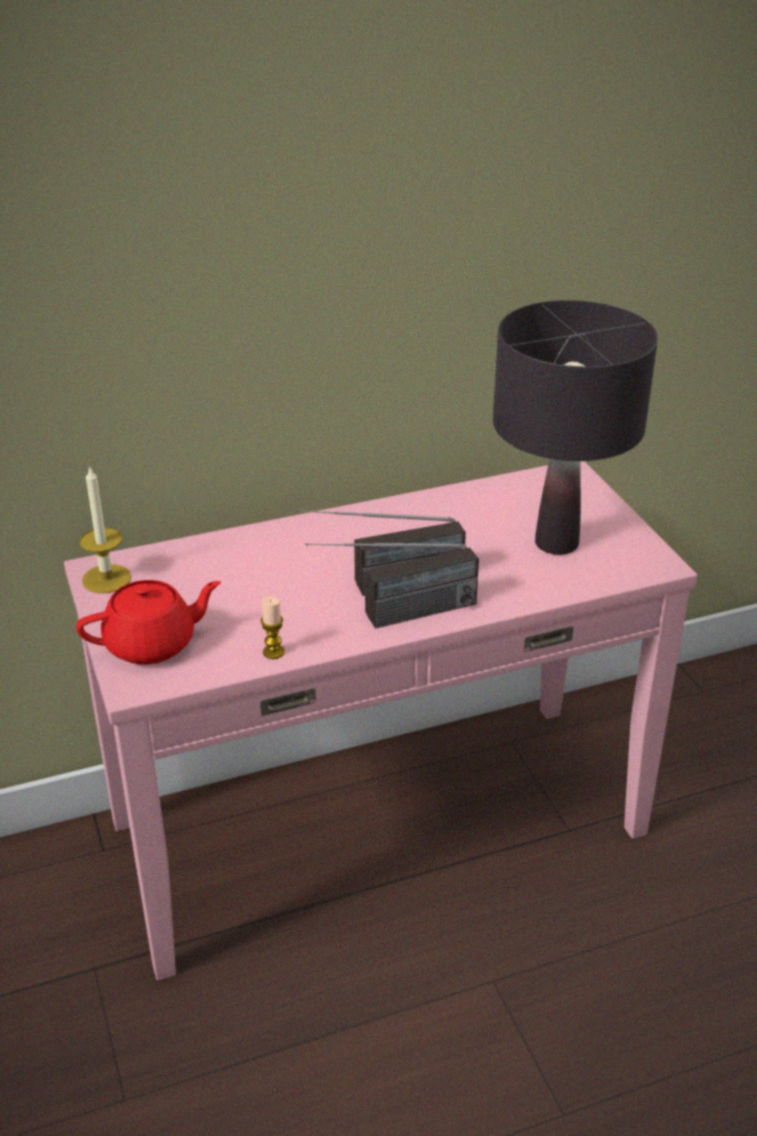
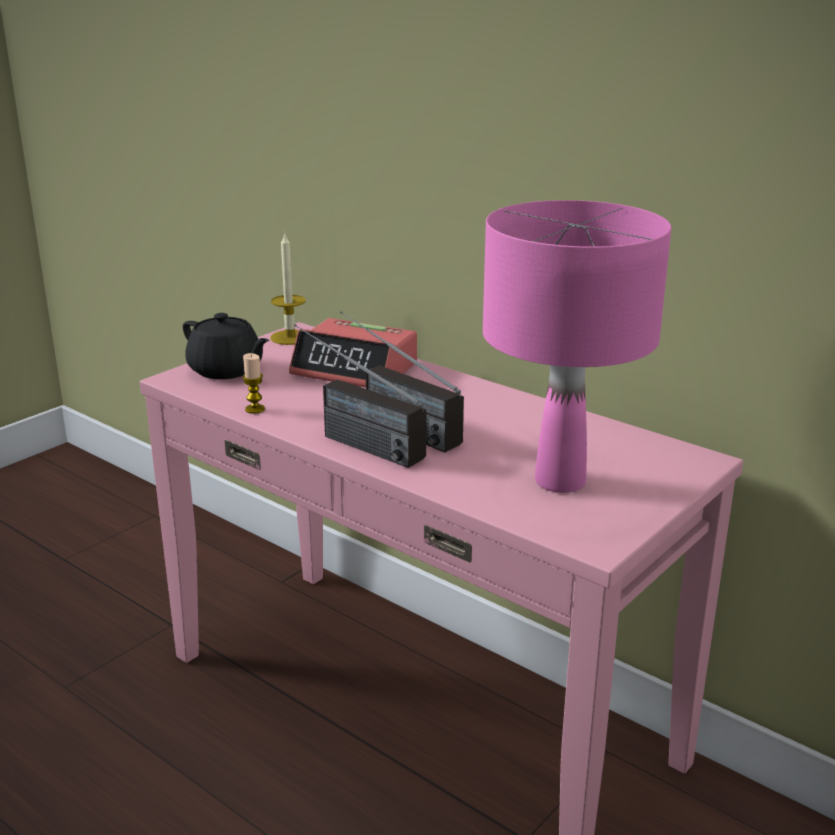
camera: 60 degrees right, 10 degrees down
red teapot [76,580,221,664] -> black teapot [183,313,269,379]
black table lamp [493,300,658,555] -> pink table lamp [483,200,671,493]
none -> alarm clock [289,318,417,388]

